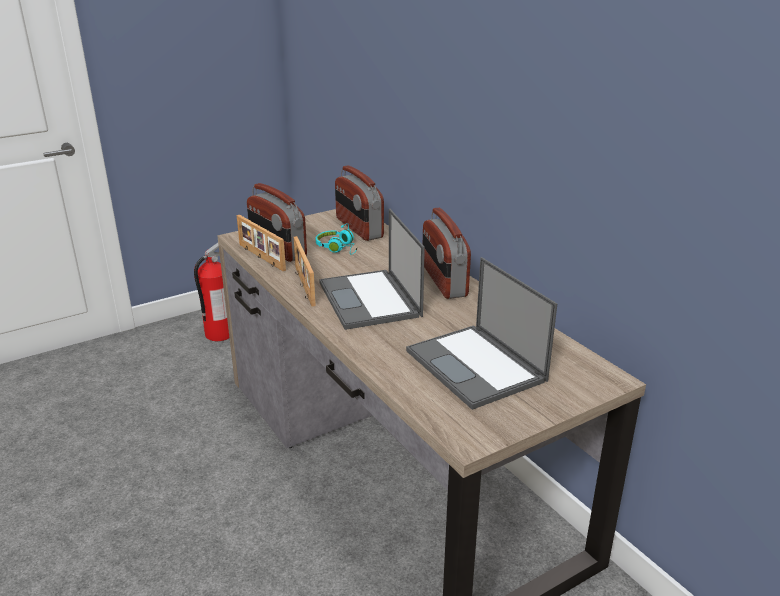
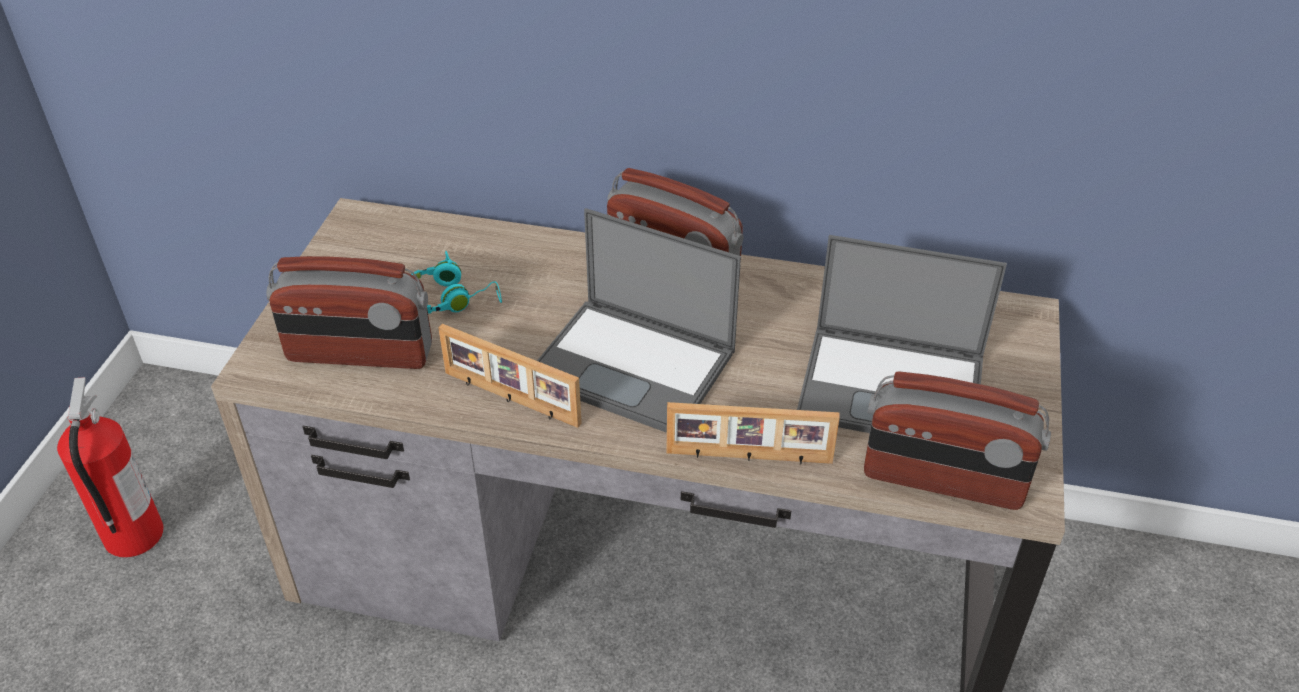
camera: 45 degrees left, 15 degrees up
picture frame [237,215,286,271] -> picture frame moved to [666,402,840,464]
radio [335,165,384,241] -> radio moved to [864,371,1051,510]

